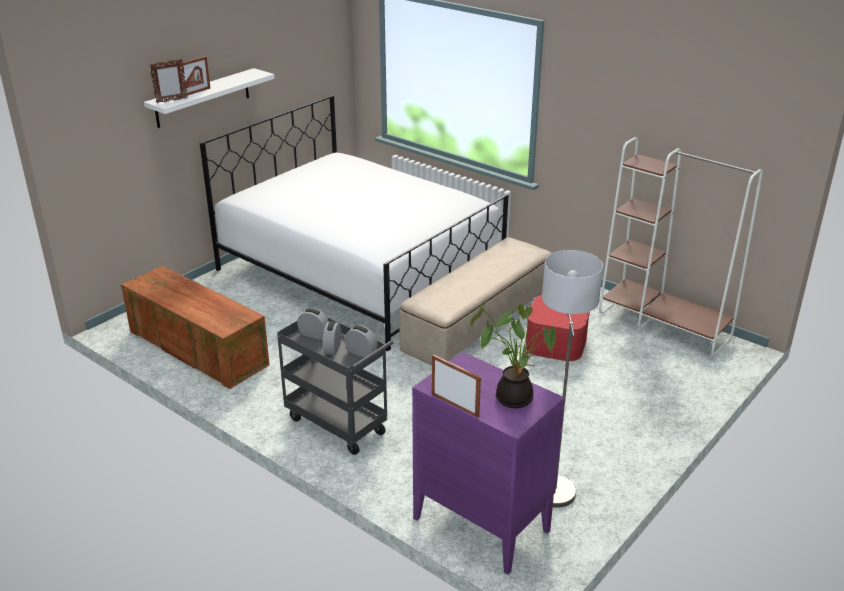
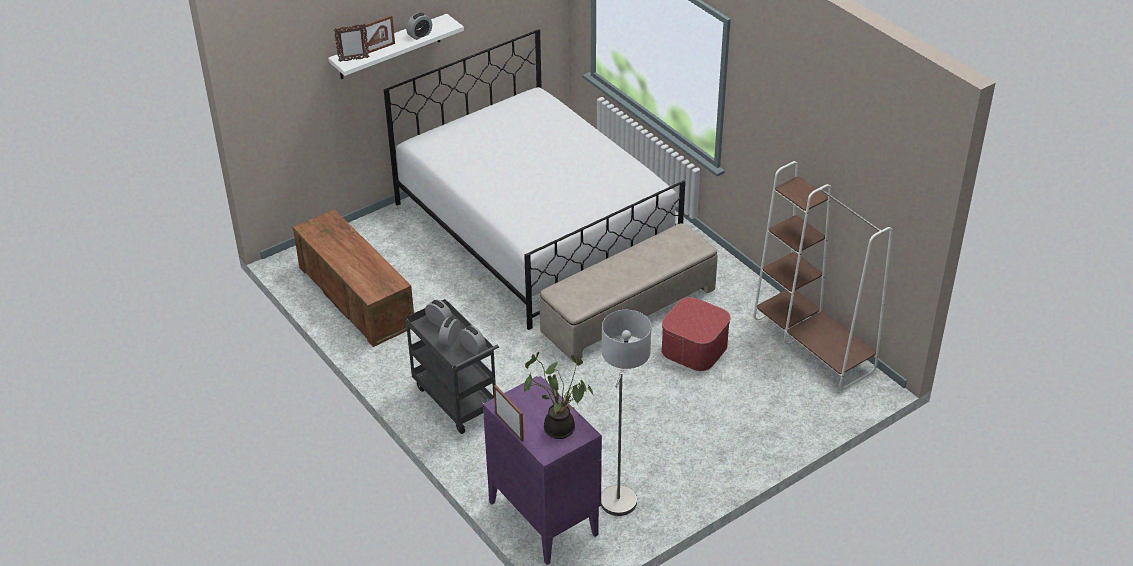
camera: 15 degrees right, 10 degrees up
none -> alarm clock [406,13,432,40]

